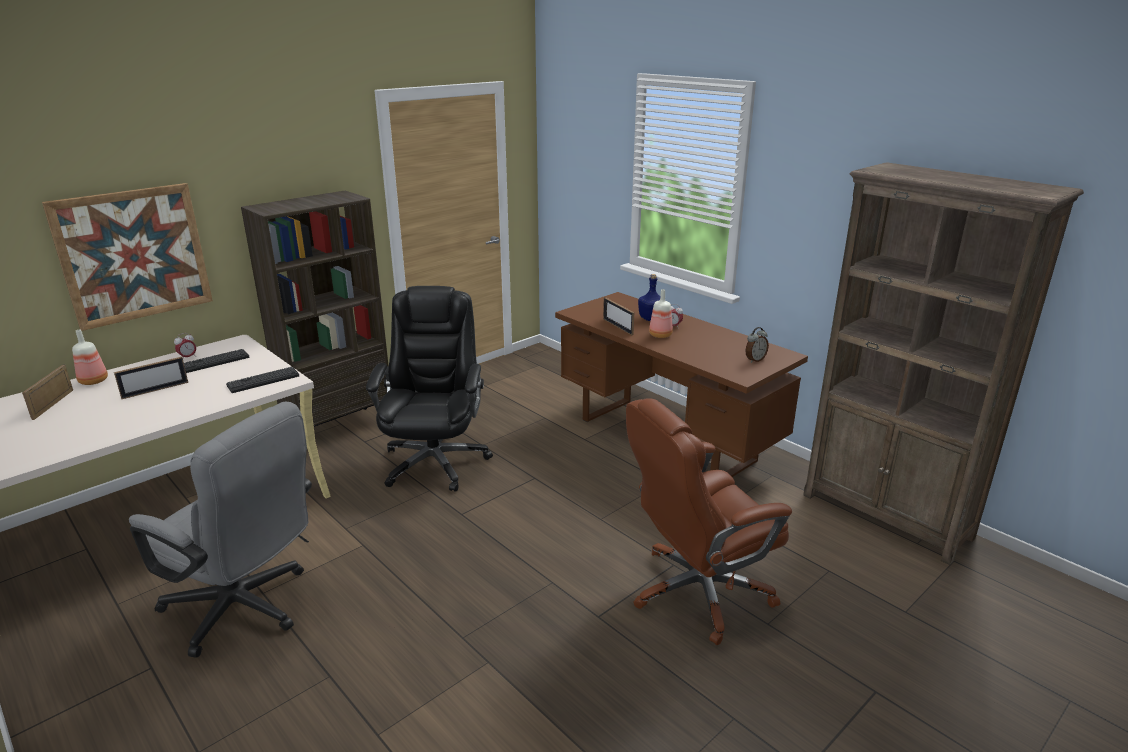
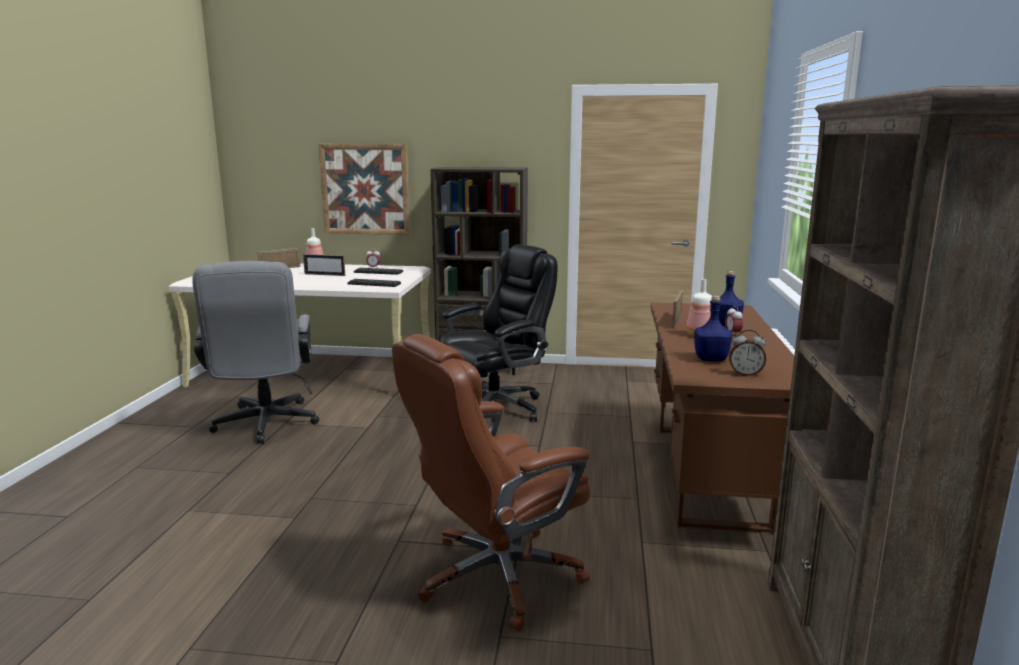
camera: 50 degrees right, 10 degrees down
brown office chair [626,398,792,645] -> brown office chair turned 60 degrees counterclockwise [392,334,590,632]
none -> blue bottle [694,296,732,361]

